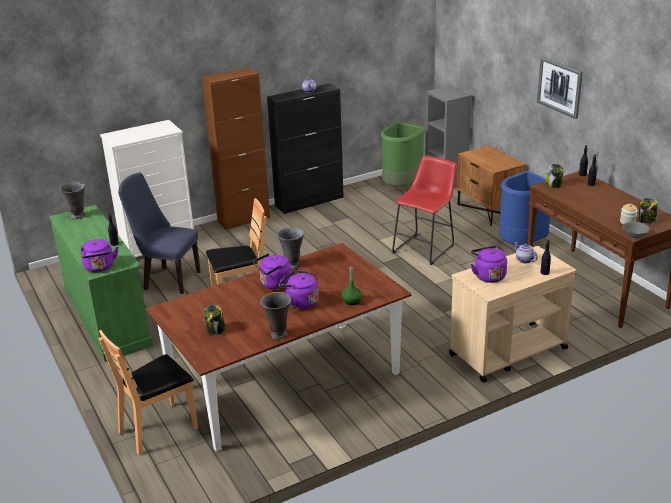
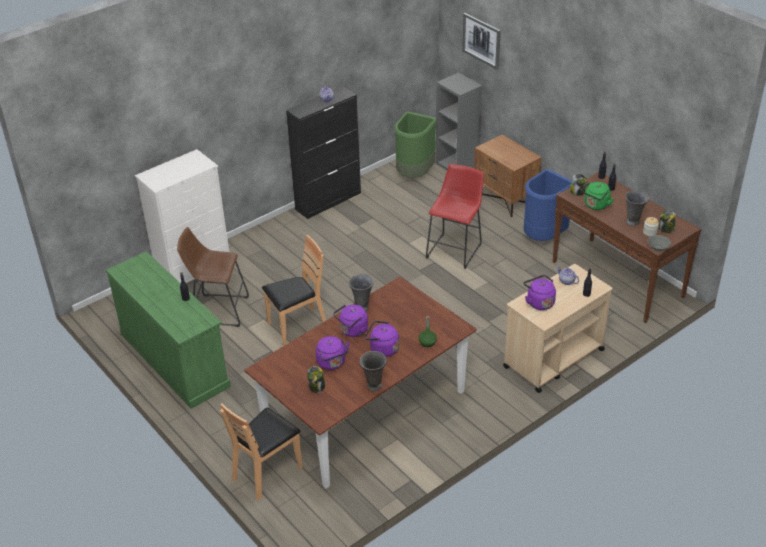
camera: 10 degrees left, 10 degrees up
grey vase [60,182,85,219] -> grey vase moved to [625,191,649,226]
purple kettle [81,239,118,272] -> purple kettle moved to [316,336,350,370]
blue chair [118,173,201,294] -> brown stool [177,227,249,327]
brown cabinet [202,68,270,230] -> none
picture [537,57,583,119] -> picture moved to [462,13,501,70]
none -> green kettle [581,182,614,210]

